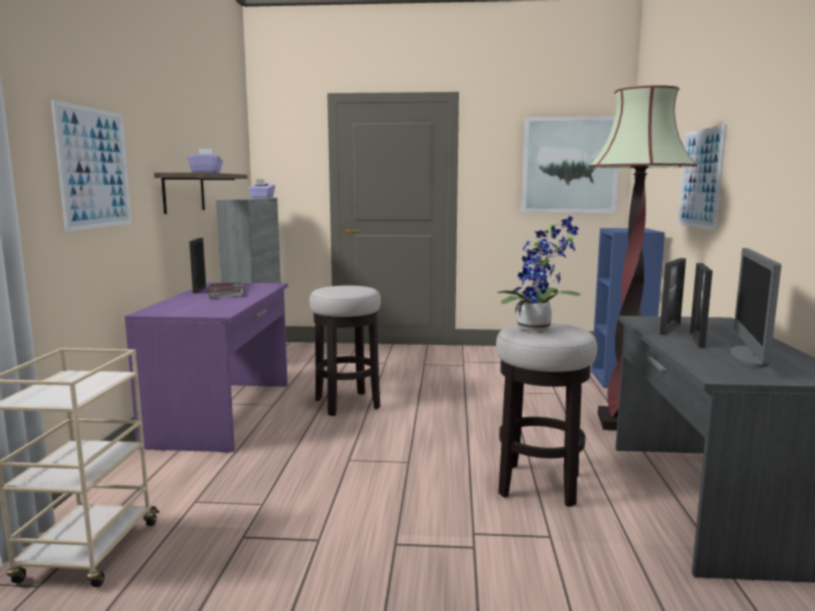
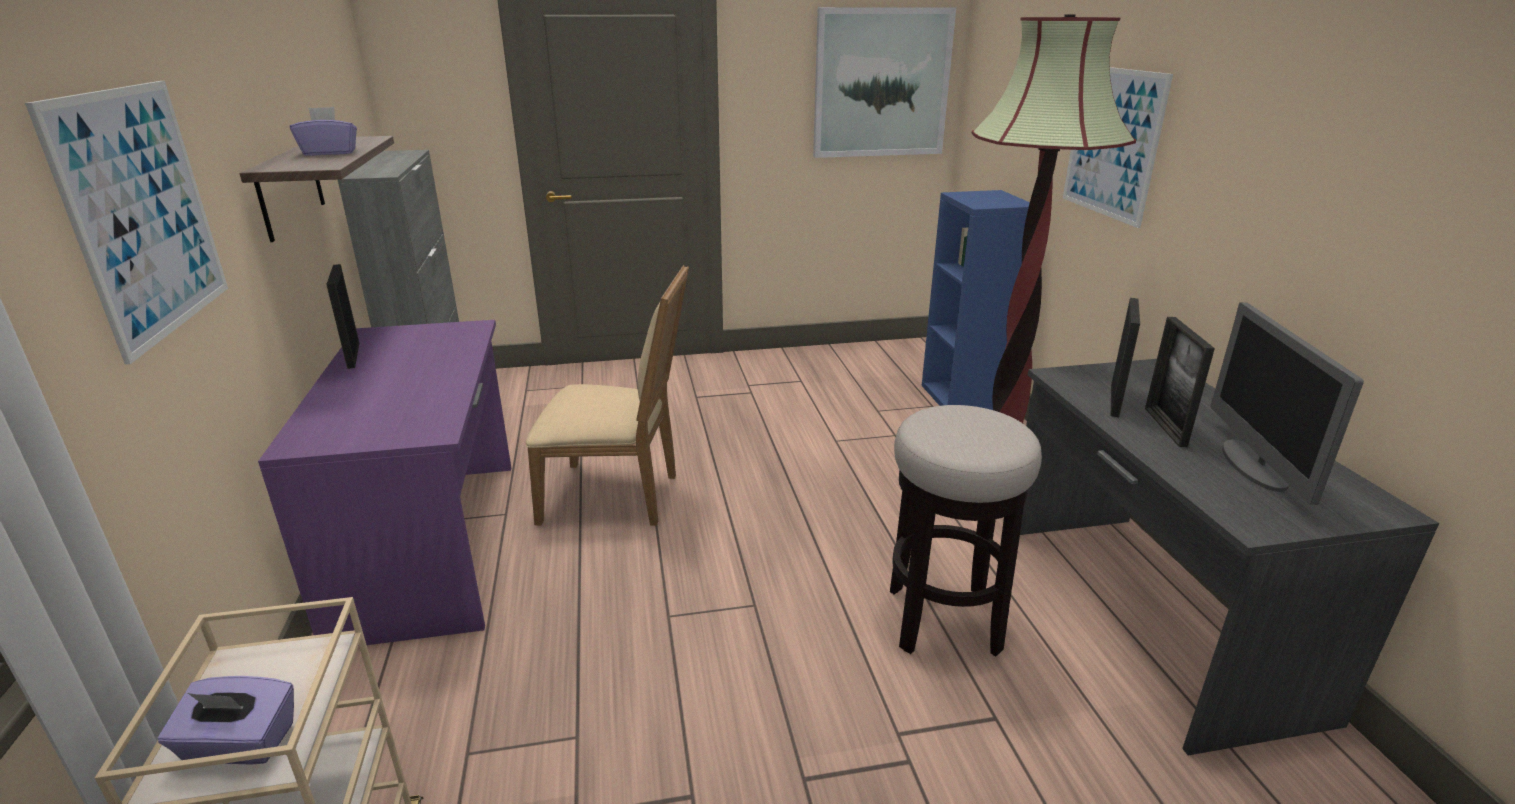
camera: 15 degrees left, 15 degrees up
book [208,282,244,298] -> none
purple tissue box [248,179,275,198] -> purple tissue box moved to [158,676,294,765]
stool [309,286,381,416] -> beige chair [526,265,689,526]
potted plant [498,216,581,331] -> none

